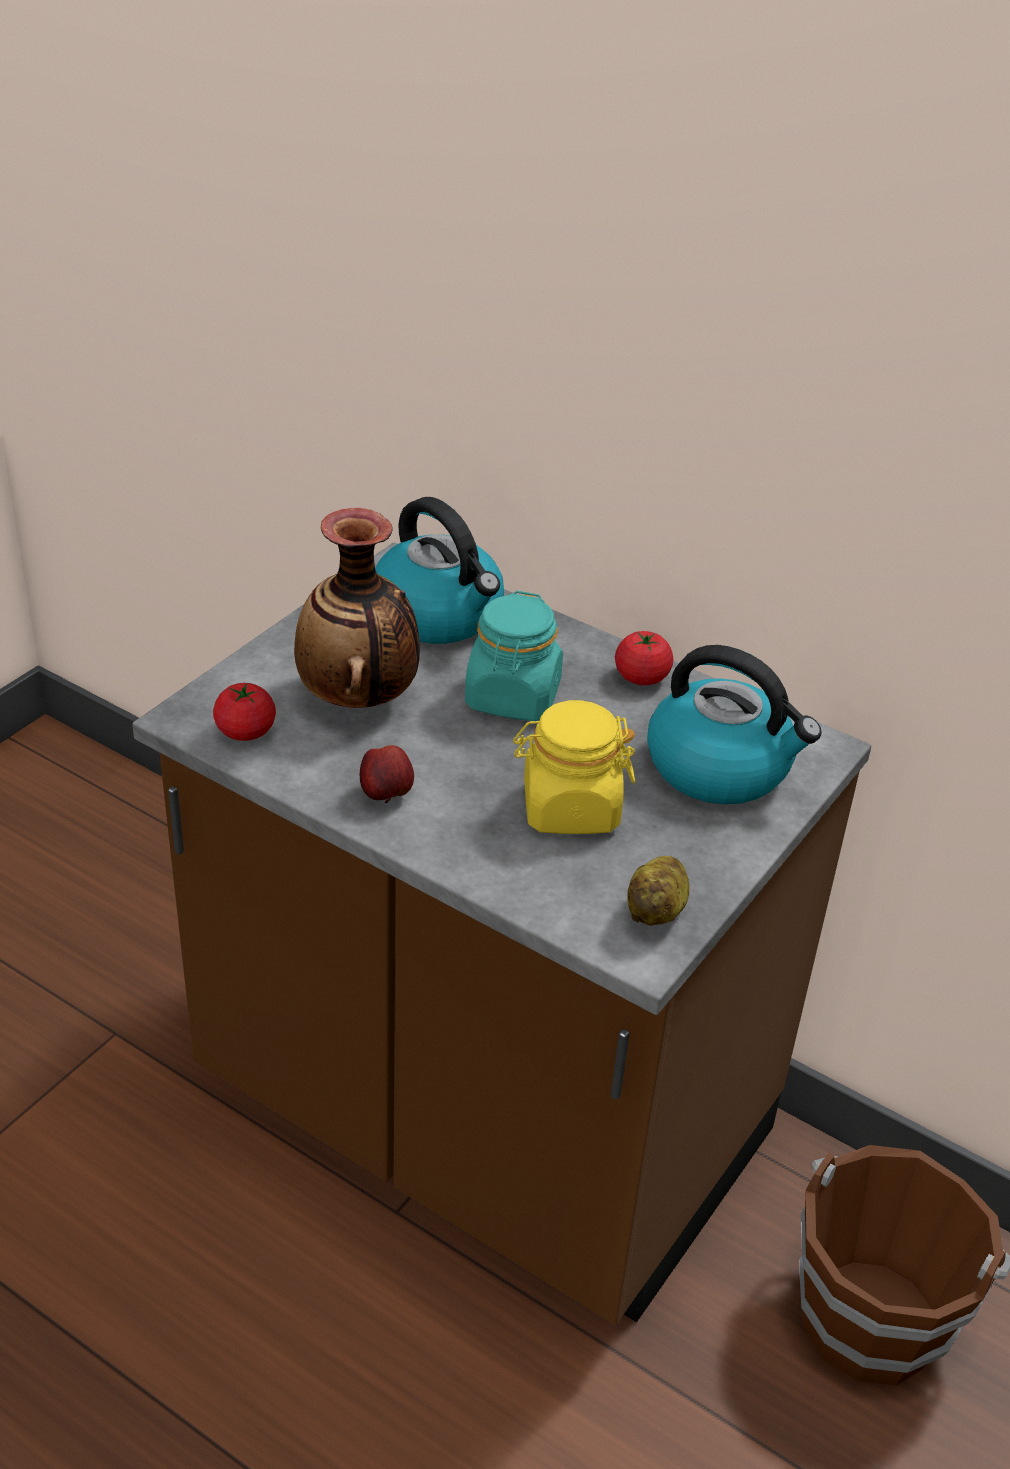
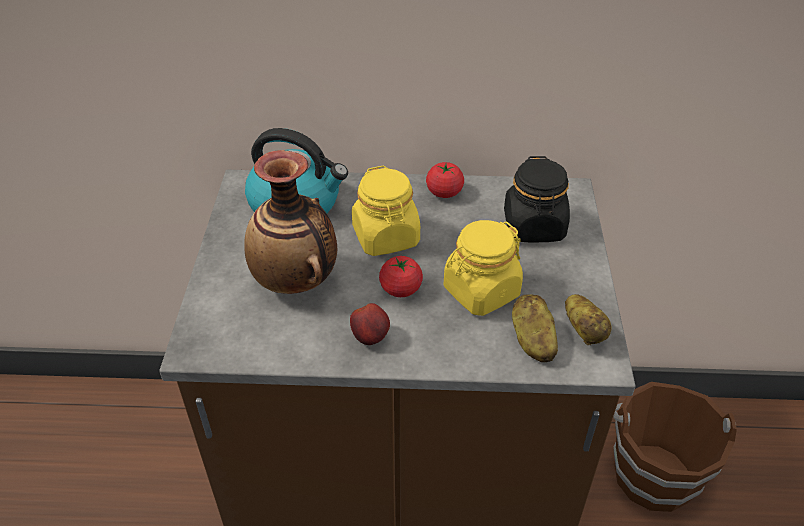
camera: 30 degrees left, 5 degrees up
tomato [213,683,276,741] -> tomato moved to [379,256,423,297]
turquoise jar [465,591,563,721] -> yellow jar [352,165,420,256]
kettle [647,645,821,804] -> black jar [504,156,570,243]
none -> potato [512,294,558,362]

